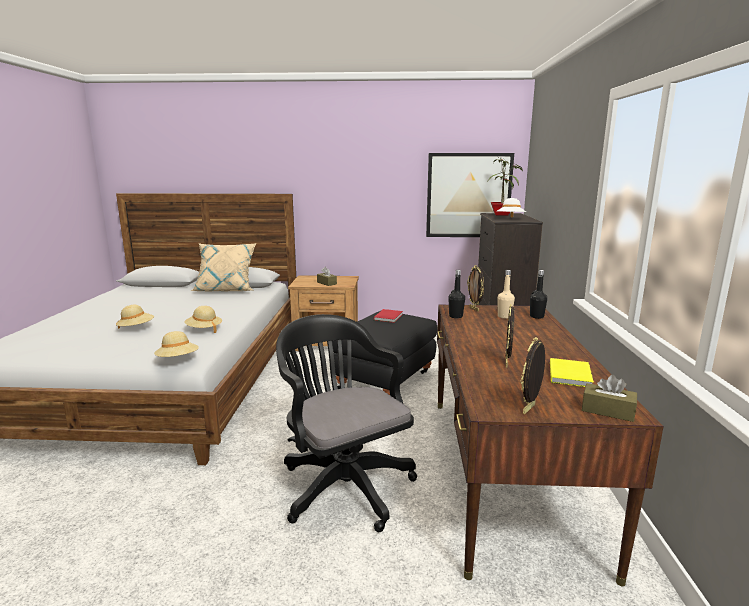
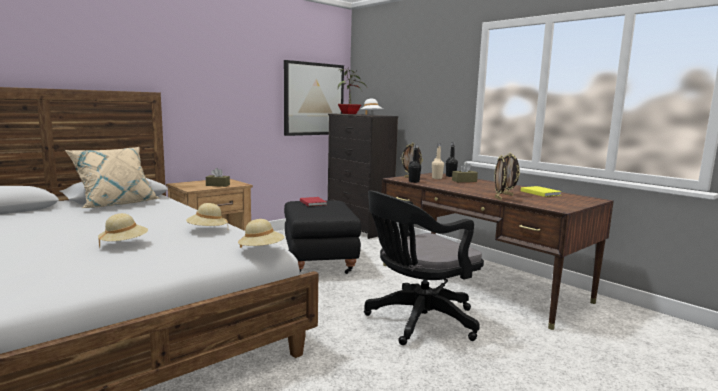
camera: 45 degrees left, 5 degrees down
black office chair [276,314,417,532] -> black office chair turned 45 degrees counterclockwise [364,190,484,345]
picture frame [521,337,545,414] -> picture frame moved to [494,155,507,200]
brown tissue box [582,375,637,422] -> brown tissue box moved to [452,163,478,182]

